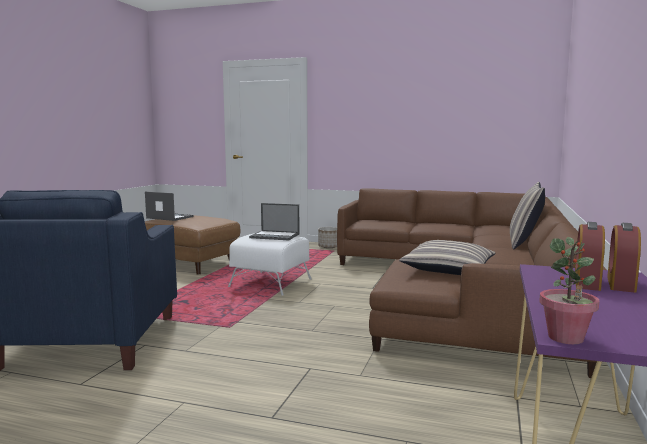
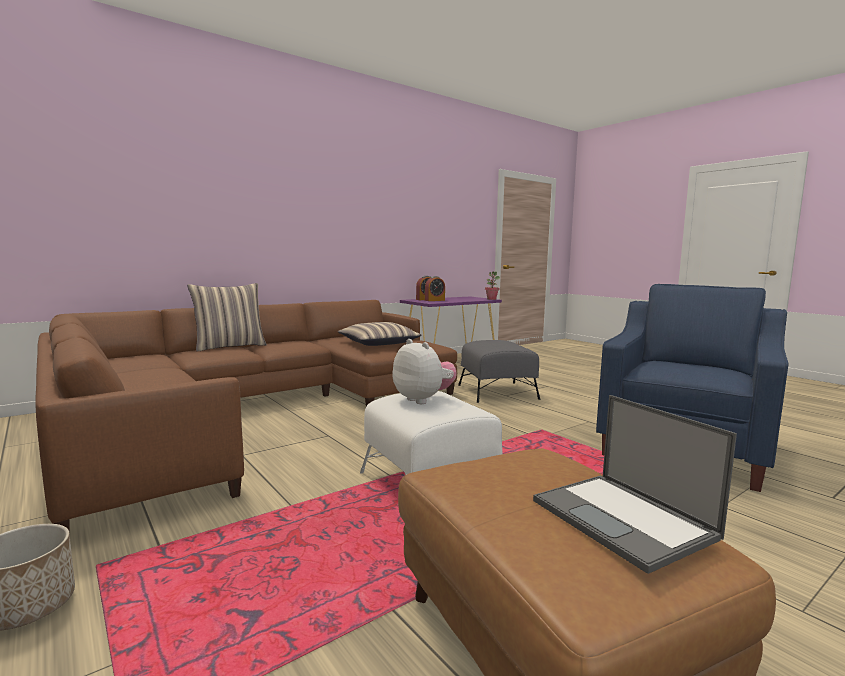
camera: 145 degrees left, 0 degrees up
laptop [249,203,300,240] -> plush toy [393,339,457,404]
none -> grey ottoman [458,340,540,403]

